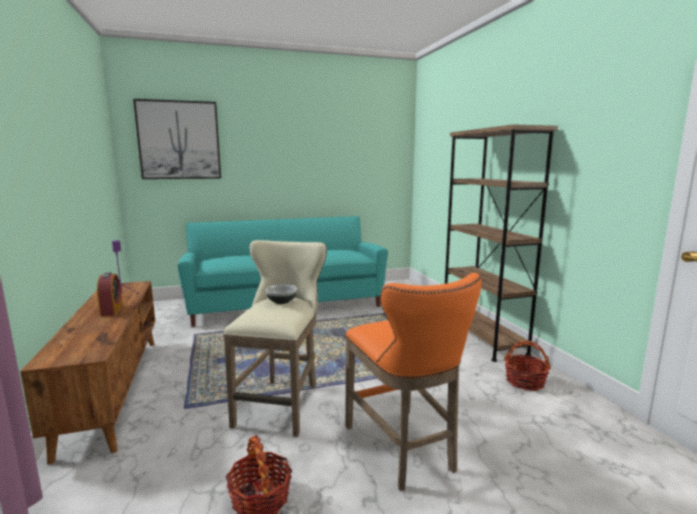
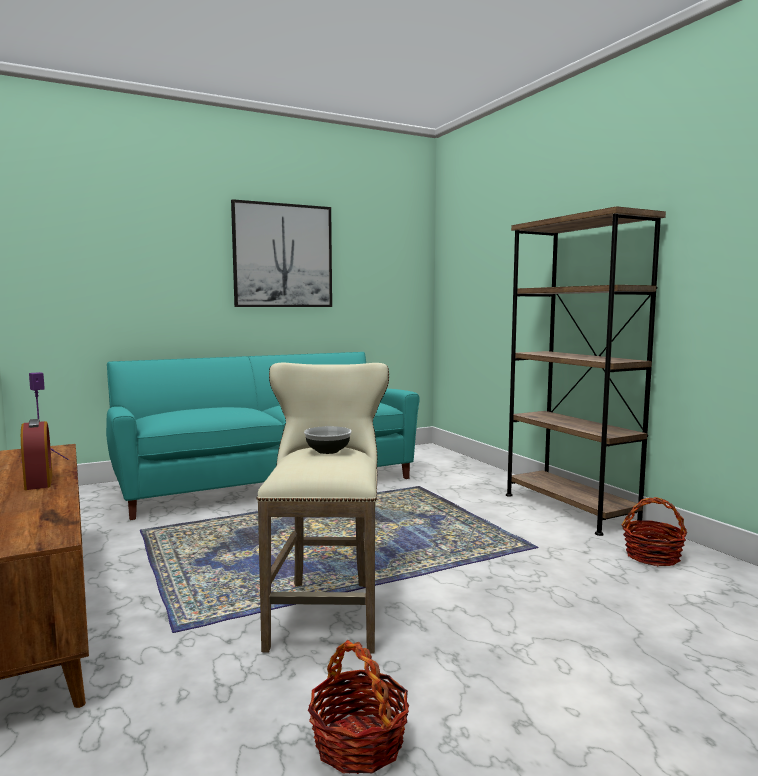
camera: 10 degrees left, 5 degrees down
picture [133,99,221,179] -> picture moved to [231,199,332,307]
orange stool [345,273,482,490] -> none

